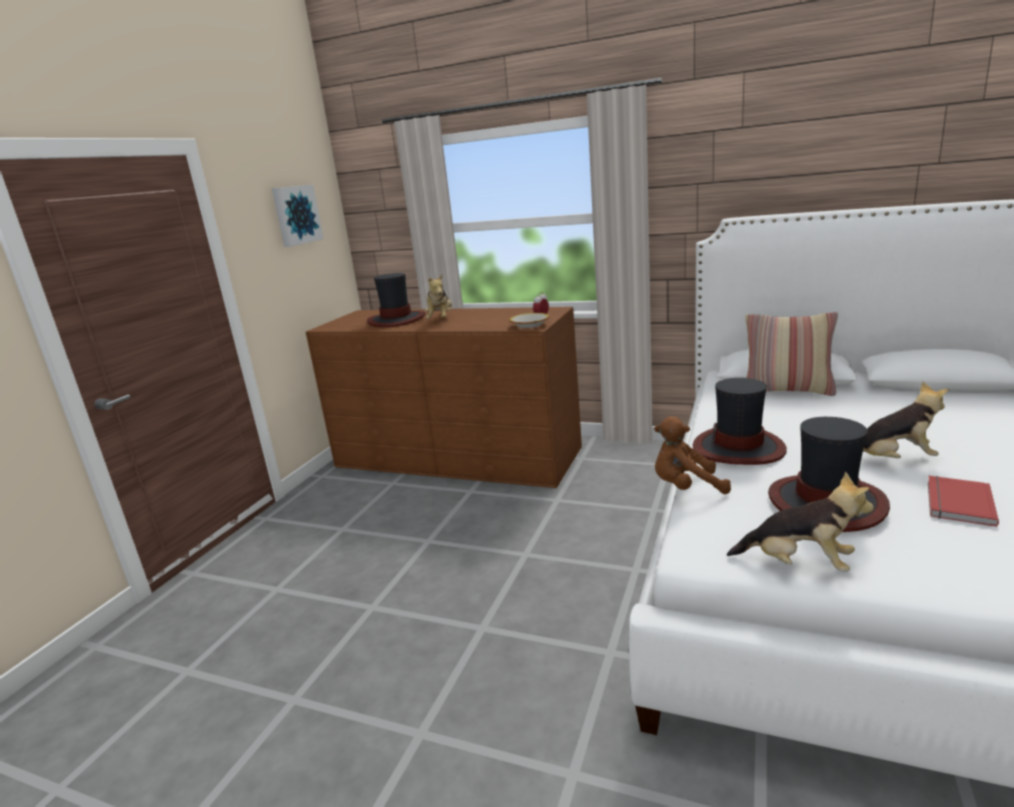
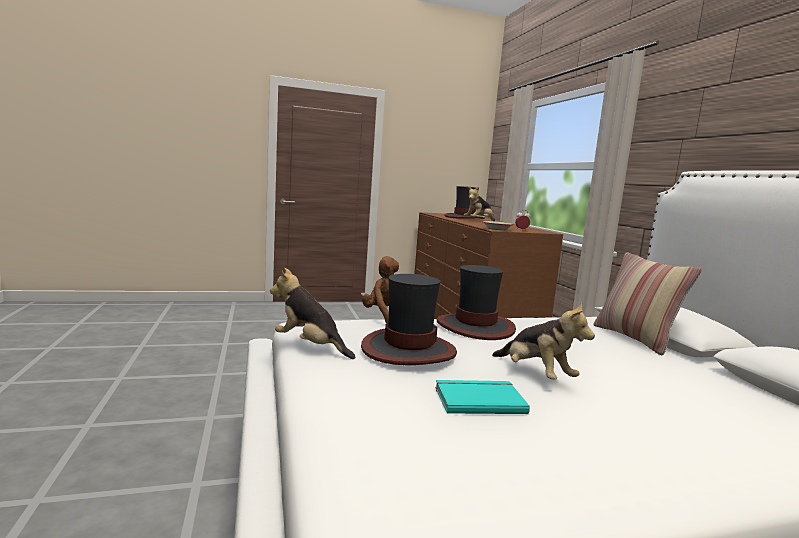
camera: 50 degrees right, 10 degrees down
picture [272,185,324,247] -> none
plush toy [727,471,874,572] -> plush toy turned 135 degrees clockwise [270,268,355,359]
red book [928,476,999,527] -> turquoise book [435,380,530,414]

